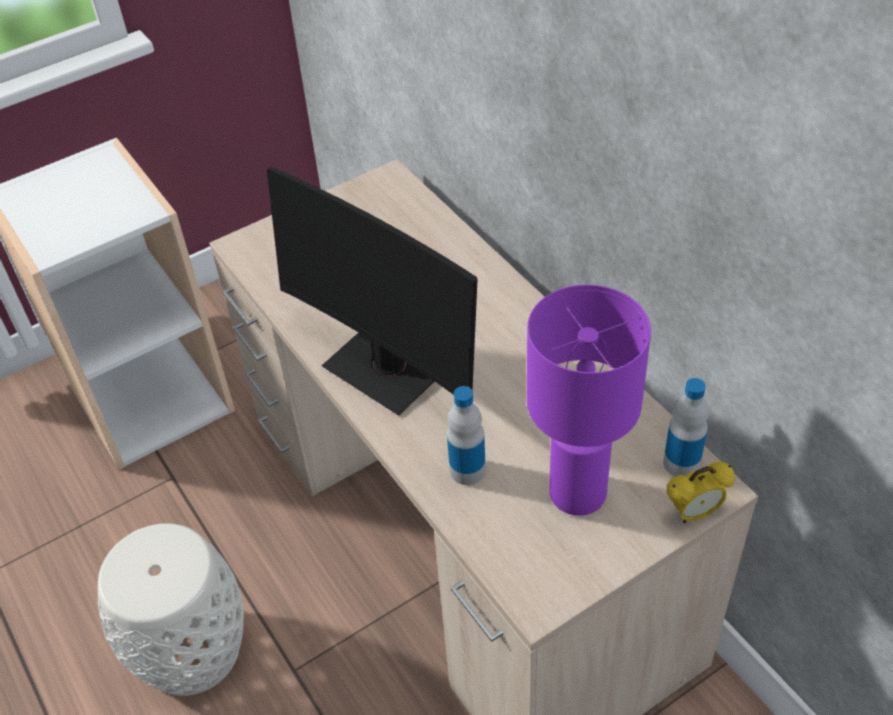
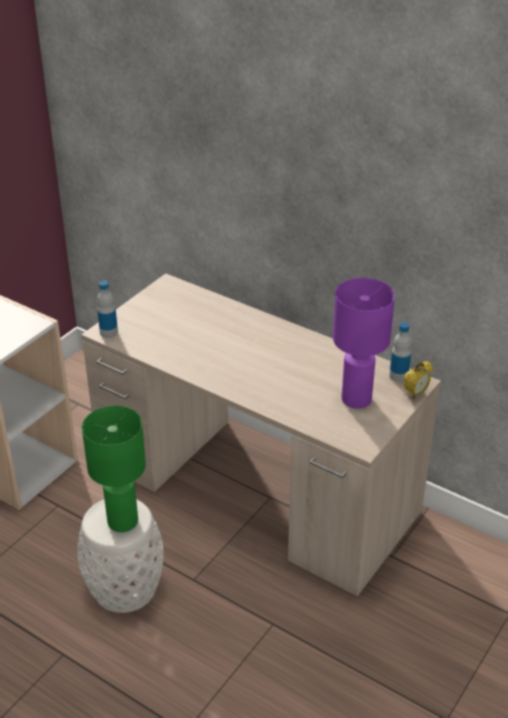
camera: 25 degrees left, 10 degrees down
monitor [267,167,478,416] -> none
bottle [447,386,486,485] -> bottle moved to [97,281,118,338]
none -> green table lamp [82,406,146,532]

